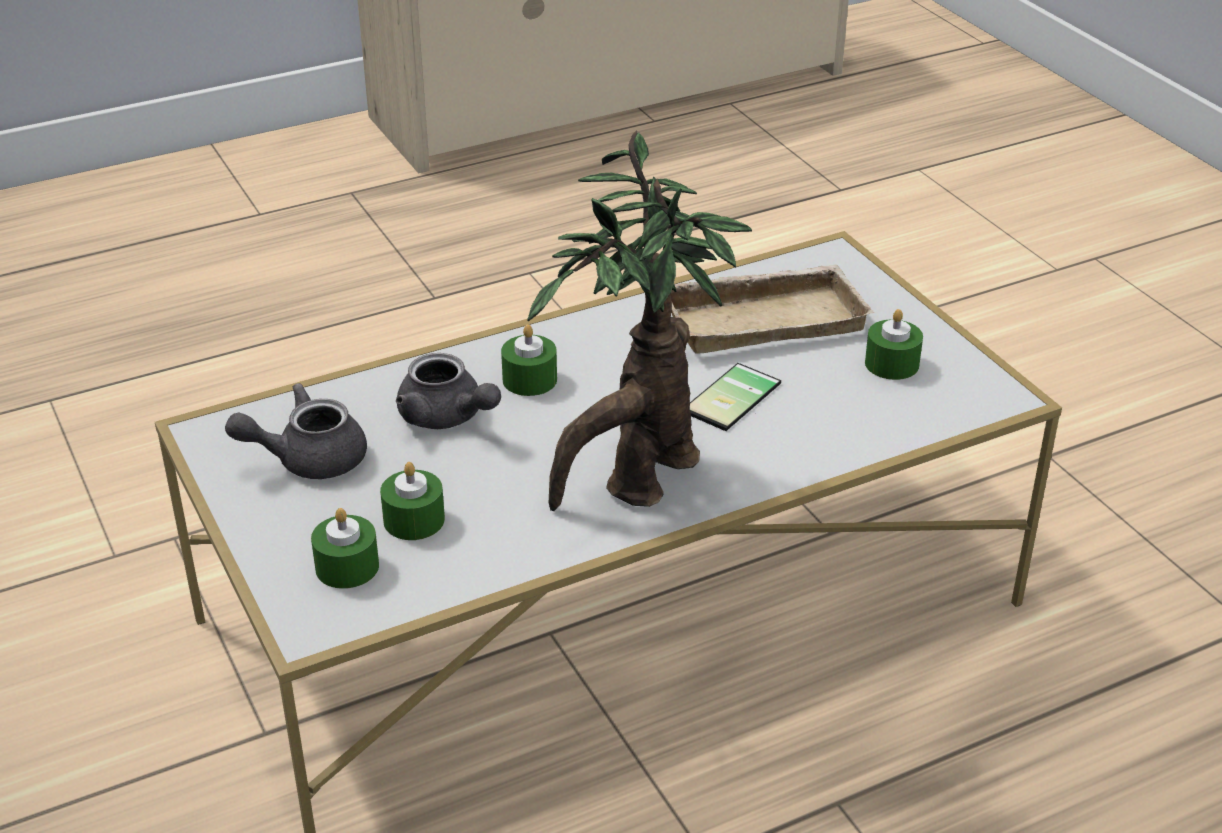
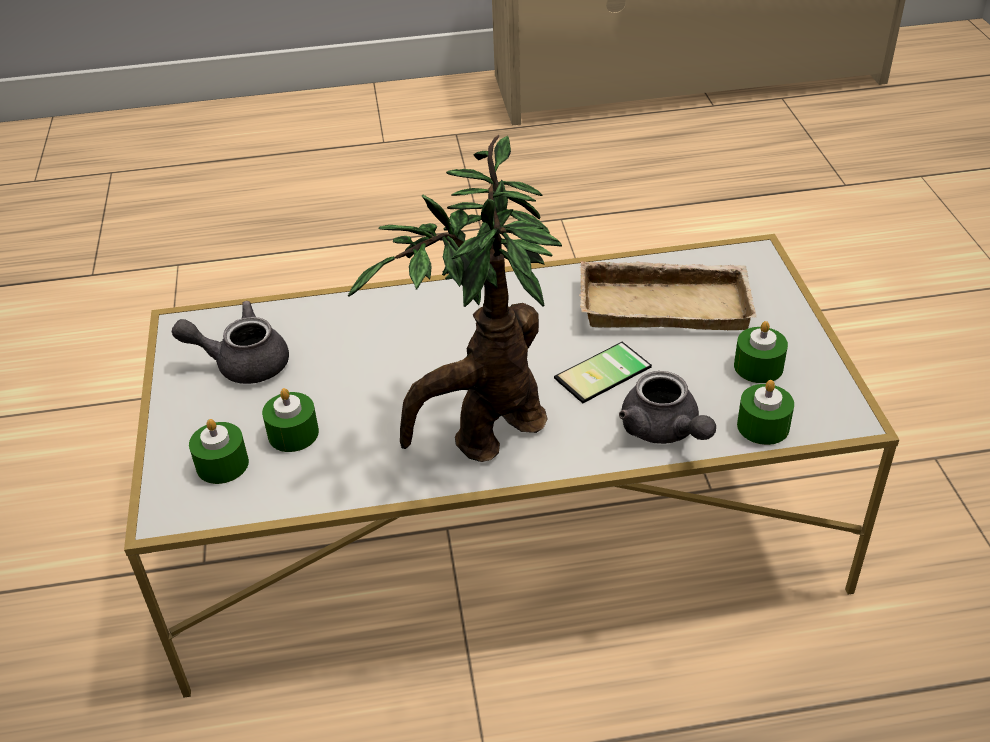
camera: 20 degrees right, 5 degrees up
grey teapot [396,353,501,429] -> grey teapot moved to [619,371,716,444]
green candle [501,324,557,396] -> green candle moved to [737,380,794,445]

